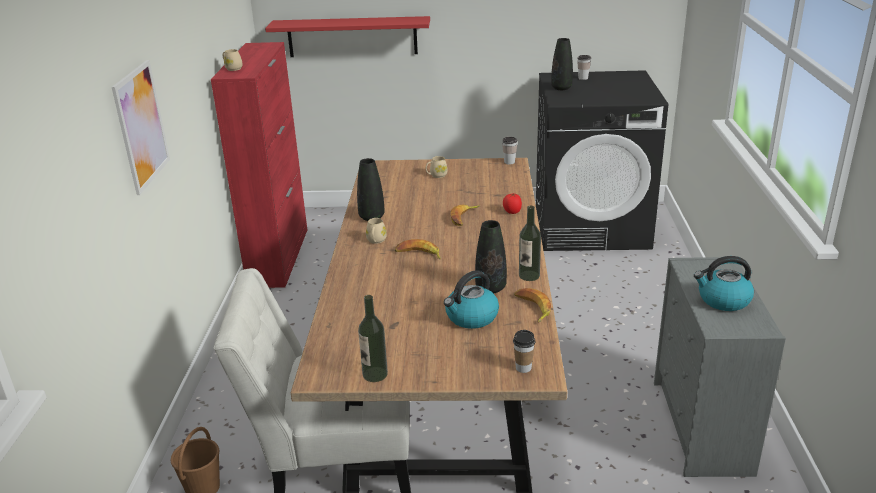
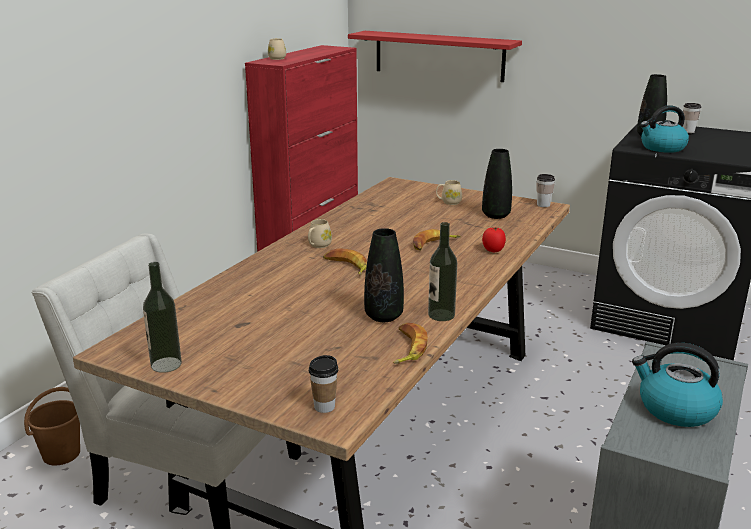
camera: 25 degrees right, 5 degrees down
picture [112,60,170,195] -> none
black vase [357,158,384,221] -> black vase moved to [482,149,512,219]
kettle [444,270,499,329] -> kettle moved to [640,105,689,153]

